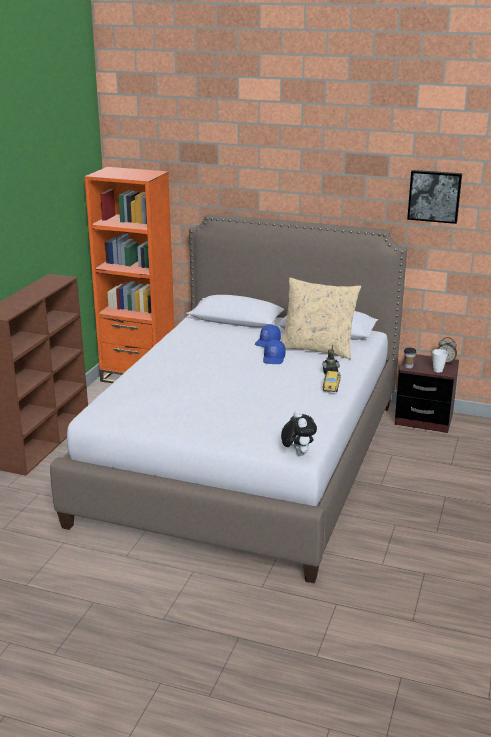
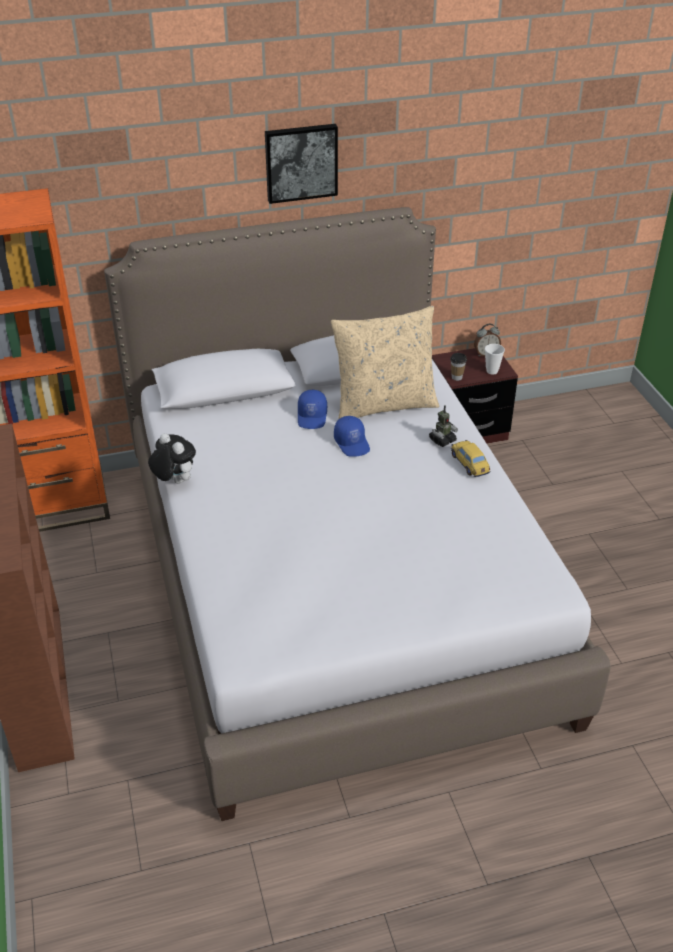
camera: 35 degrees left, 15 degrees up
plush toy [281,410,317,456] -> plush toy moved to [148,433,196,484]
picture [407,170,462,224] -> picture moved to [265,124,338,204]

